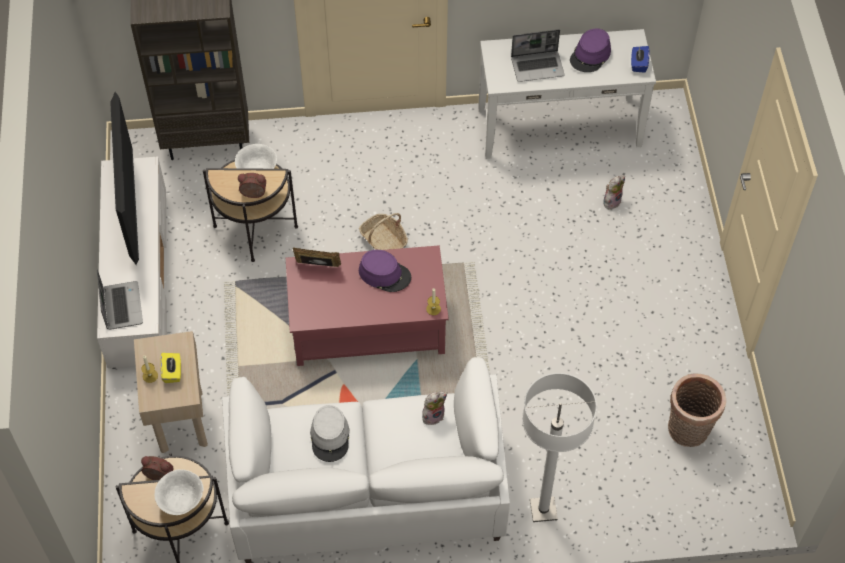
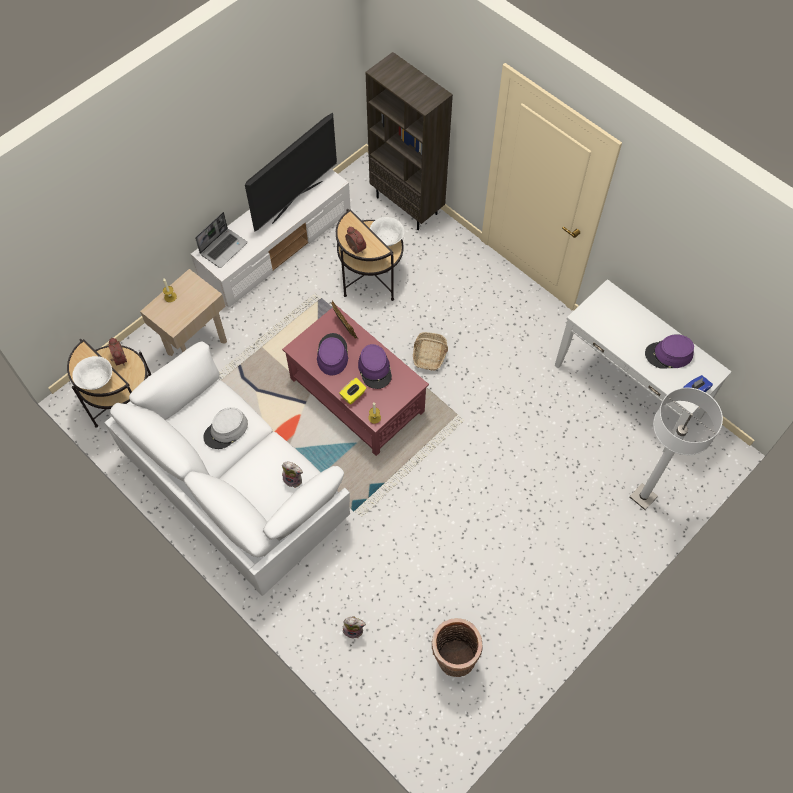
camera: 50 degrees right, 5 degrees up
yellow tissue box [161,353,181,383] -> yellow tissue box moved to [339,378,366,405]
laptop [511,29,565,82] -> none
white floor lamp [522,373,597,522] -> white floor lamp moved to [629,387,723,510]
plush toy [603,175,625,209] -> plush toy moved to [343,616,366,639]
none -> purple hat [317,333,348,375]

